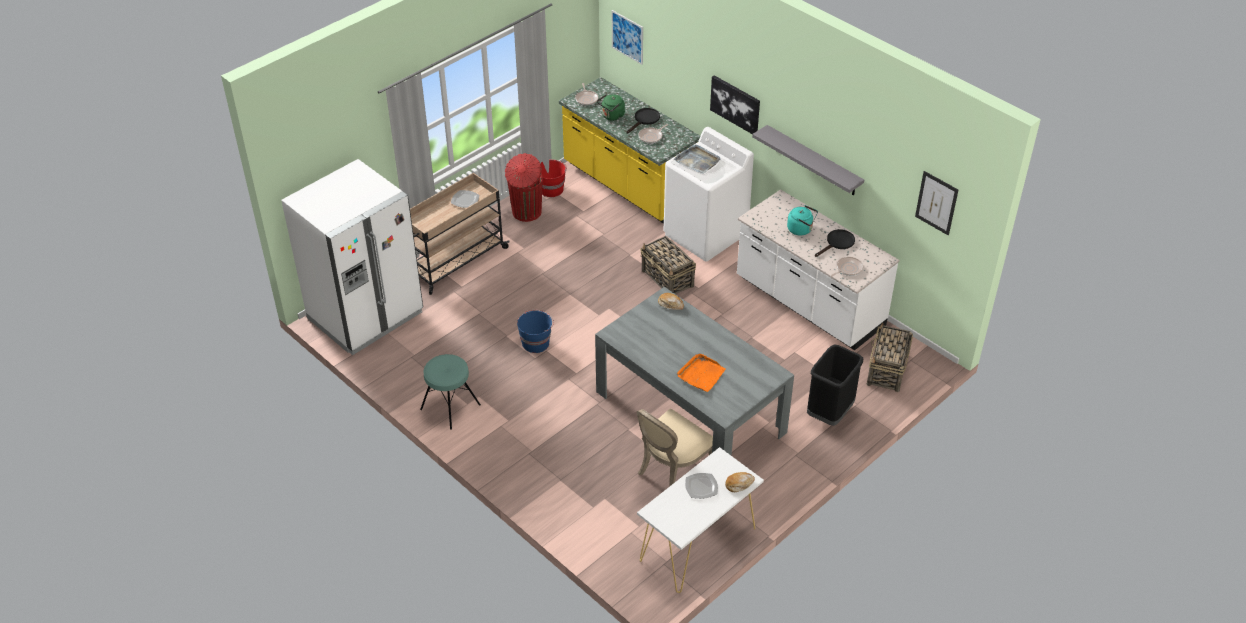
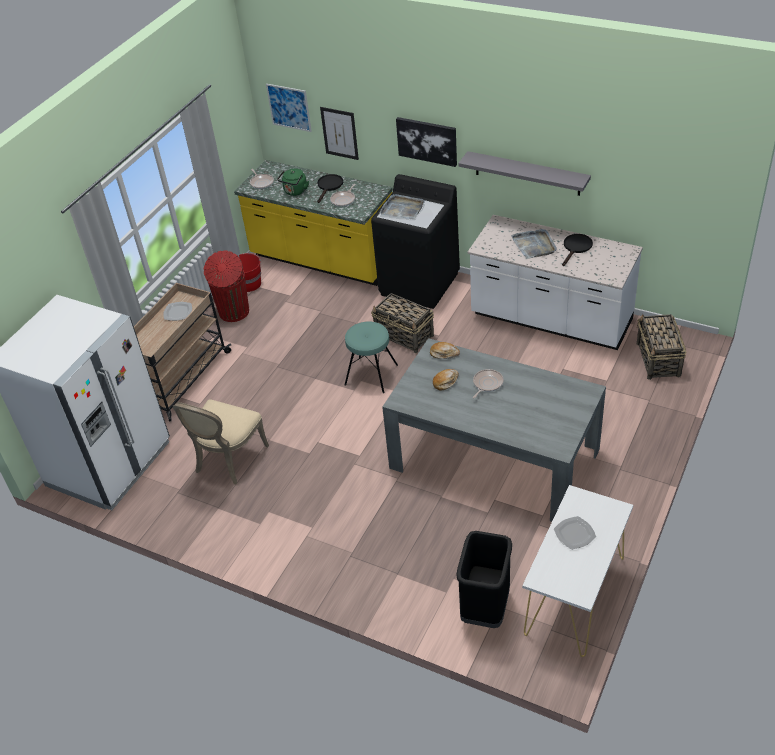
camera: 15 degrees left, 0 degrees up
turquoise stool [420,354,481,430] -> turquoise stool moved to [344,321,398,393]
blue bucket [517,310,554,353] -> none
beige chair [637,409,713,486] -> beige chair moved to [173,399,269,484]
white washing machine [664,127,754,262] -> black washing machine [371,174,460,309]
orange tray [677,353,726,392] -> none
bread [725,472,755,492] -> bread moved to [433,369,459,391]
turquoise kettle [787,205,818,236] -> grey tray [511,229,557,259]
black trash can [807,344,863,426] -> black trash can moved to [456,531,512,628]
frying pan [831,257,863,277] -> frying pan moved to [473,369,504,399]
picture [915,171,958,235] -> picture moved to [320,107,359,160]

